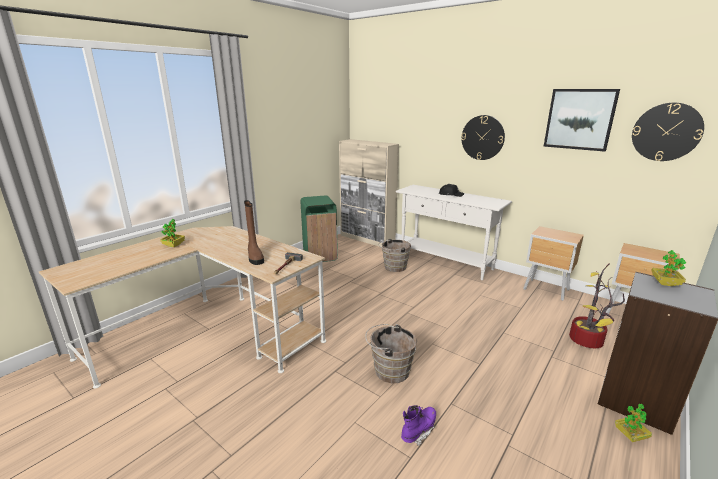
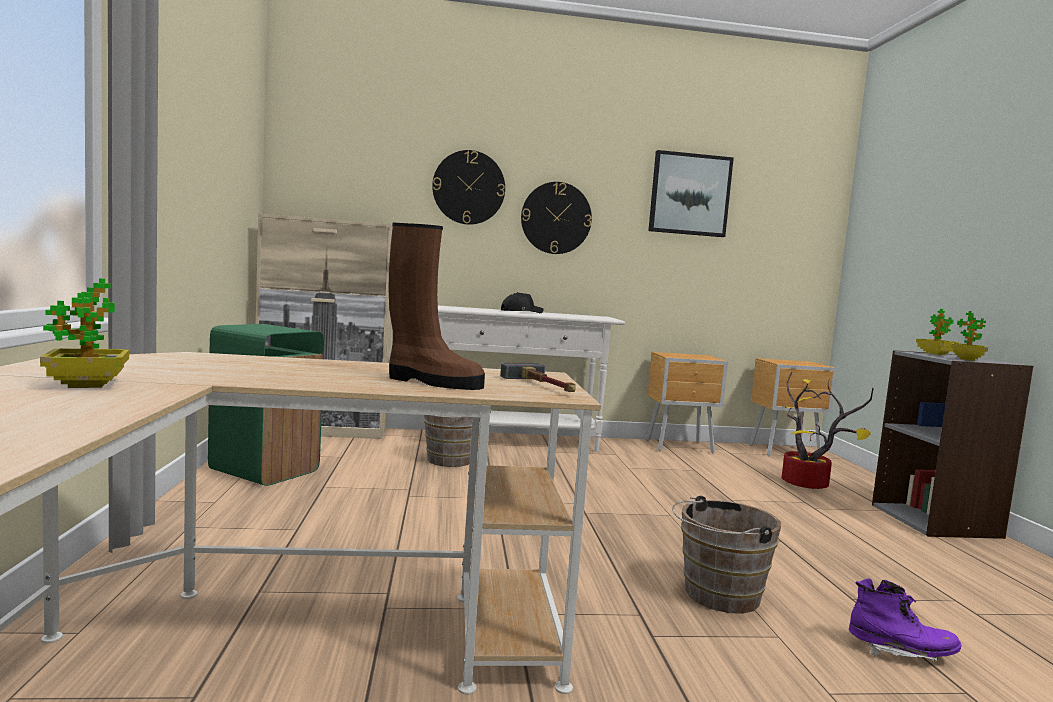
camera: 45 degrees left, 15 degrees down
purple boot [401,405,436,446] -> purple boot turned 105 degrees clockwise [849,578,961,662]
potted plant [615,404,652,442] -> potted plant moved to [950,311,988,361]
wall clock [632,103,704,161] -> wall clock moved to [432,150,505,225]

